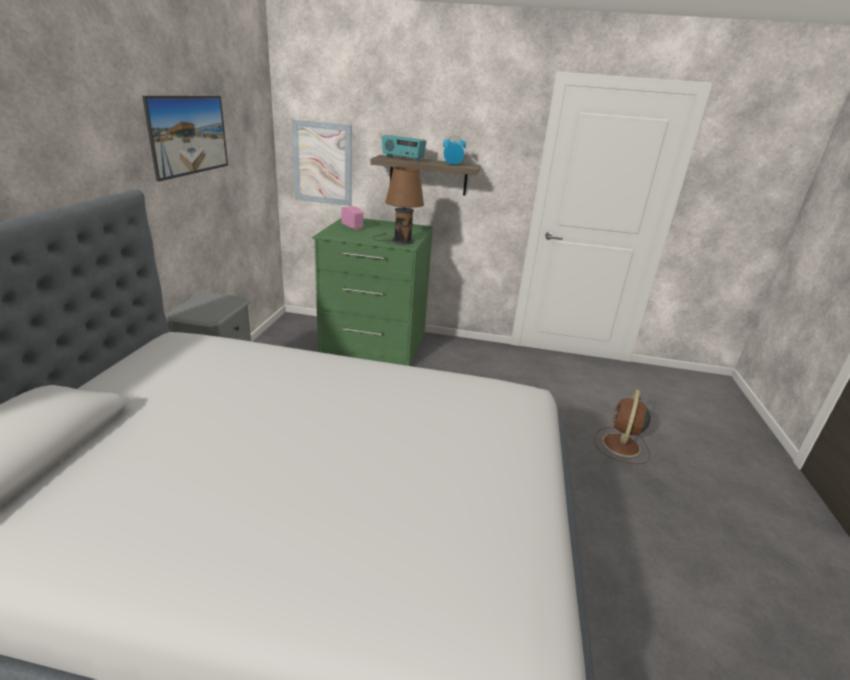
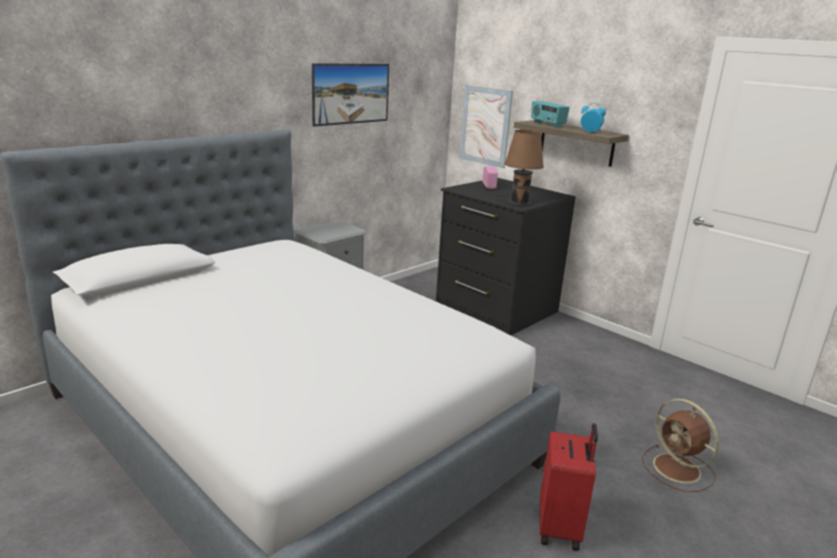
camera: 35 degrees right, 5 degrees down
green dresser [312,218,433,366] -> black dresser [436,178,576,335]
brown fan [594,389,651,464] -> brown fan turned 90 degrees counterclockwise [642,399,719,492]
none -> red suitcase [540,423,598,551]

